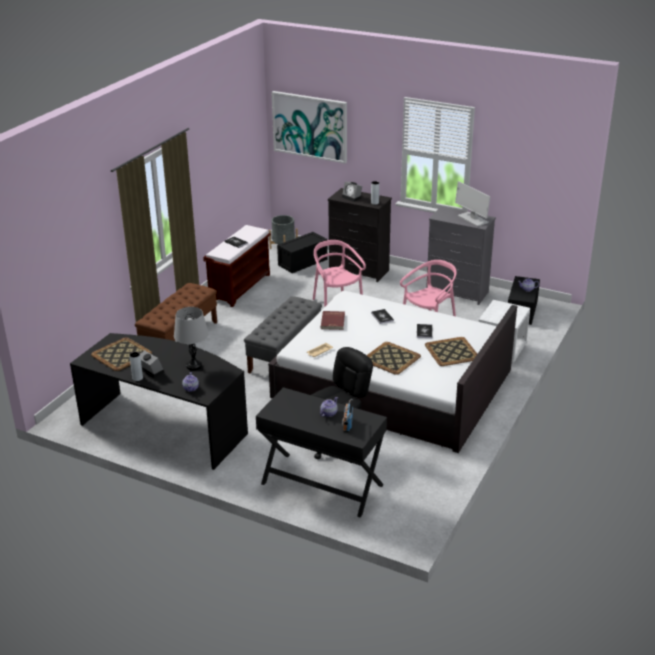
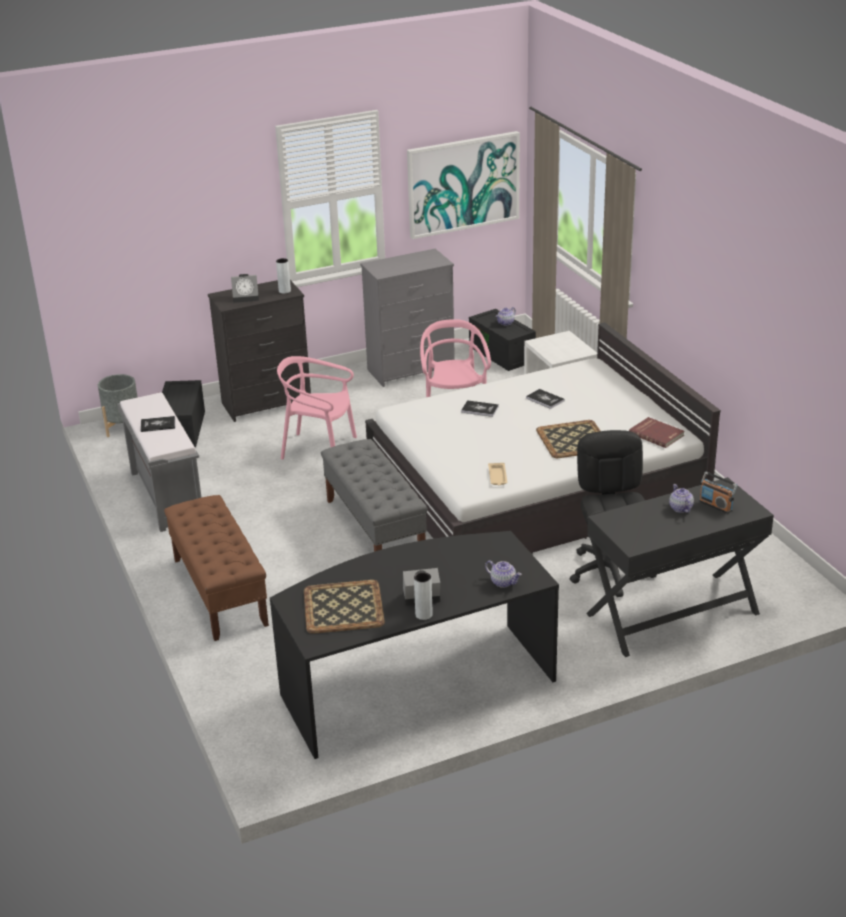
camera: 50 degrees left, 0 degrees up
grey table lamp [174,307,209,371] -> none
brown bench [203,225,271,307] -> grey bench [117,392,201,532]
picture [272,91,347,164] -> picture moved to [407,131,520,239]
red book [320,311,345,330] -> red book moved to [629,417,684,448]
tray [425,337,477,366] -> none
monitor [455,181,490,227] -> none

